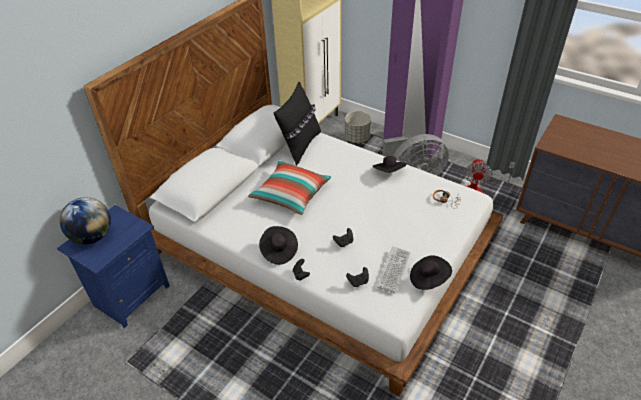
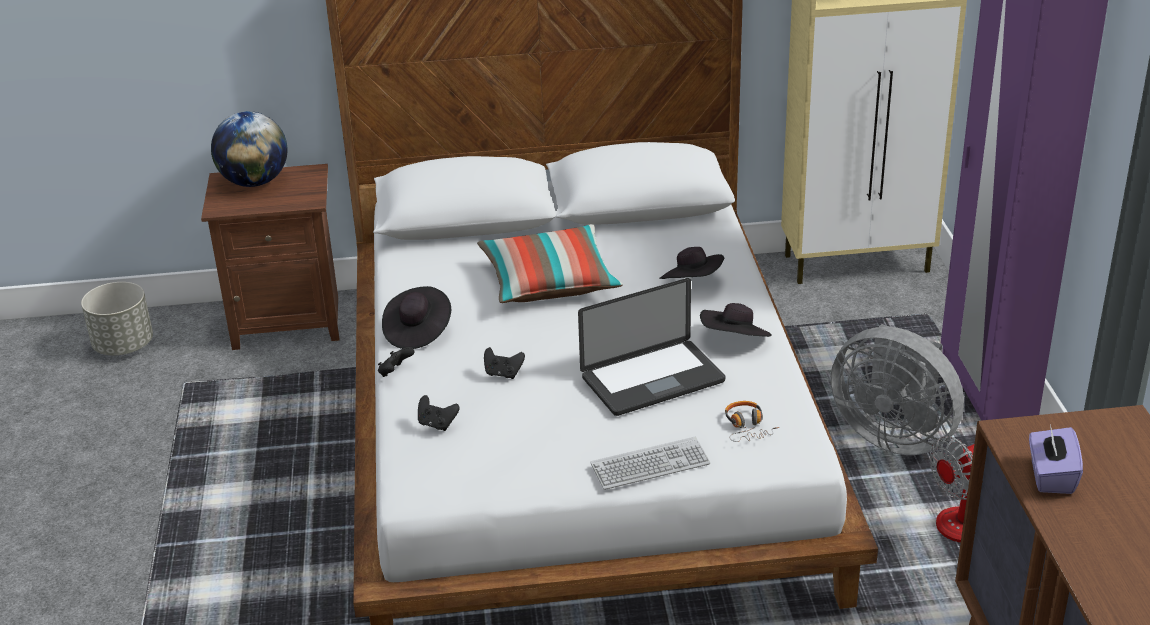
camera: 50 degrees right, 10 degrees down
blue nightstand [57,205,170,328] -> brown nightstand [201,164,340,350]
black pillow [274,82,321,166] -> none
grey planter [345,111,371,143] -> grey planter moved to [81,282,153,355]
keyboard [376,246,411,294] -> keyboard moved to [590,437,710,490]
black hat [410,255,452,290] -> black hat moved to [659,247,724,279]
none -> laptop [578,278,726,416]
none -> purple tissue box [1029,424,1083,494]

